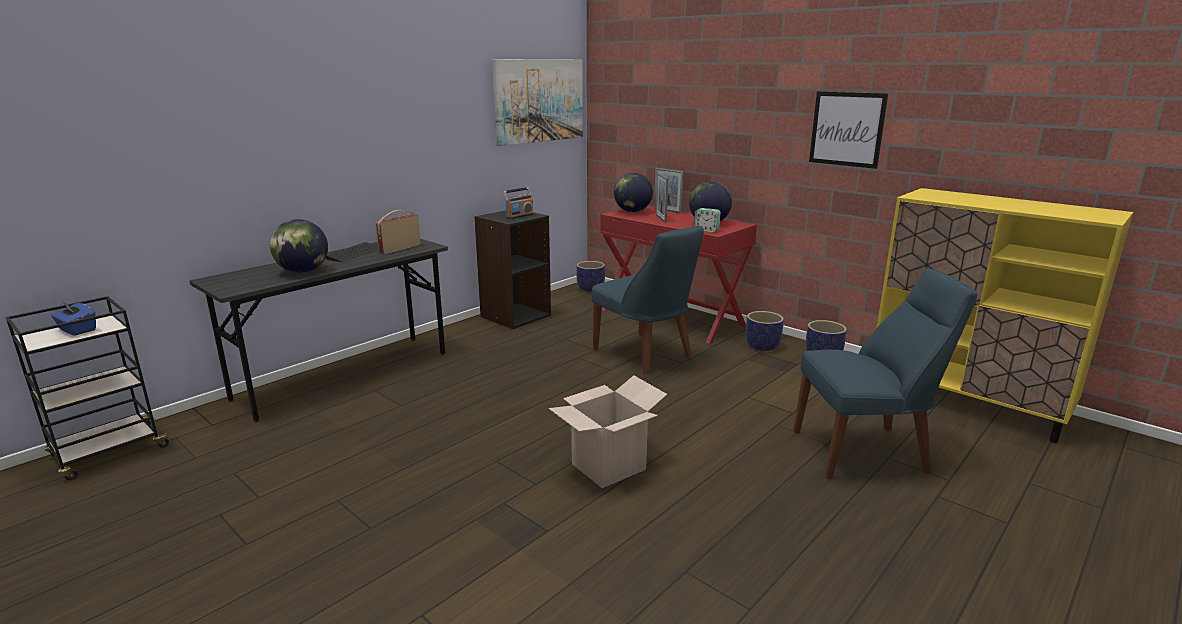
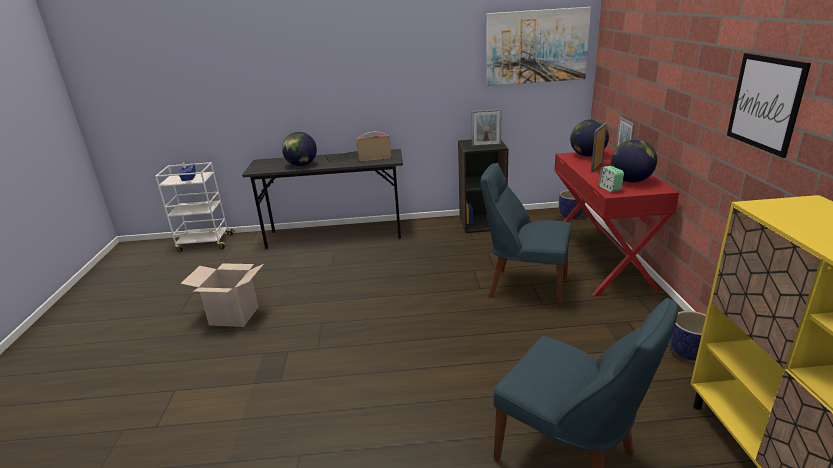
camera: 45 degrees right, 5 degrees up
black cart [6,296,173,480] -> white cart [155,162,235,252]
radio [503,187,533,219] -> picture frame [472,109,502,147]
cardboard box [549,375,667,488] -> cardboard box moved to [180,263,264,327]
blue chair [592,226,704,375] -> blue chair turned 105 degrees clockwise [480,163,571,308]
planter [746,311,784,351] -> none

